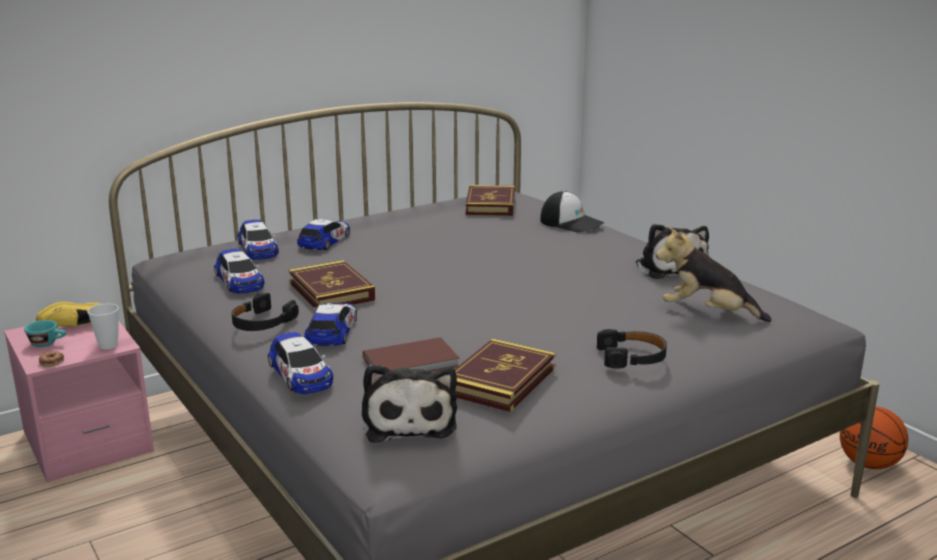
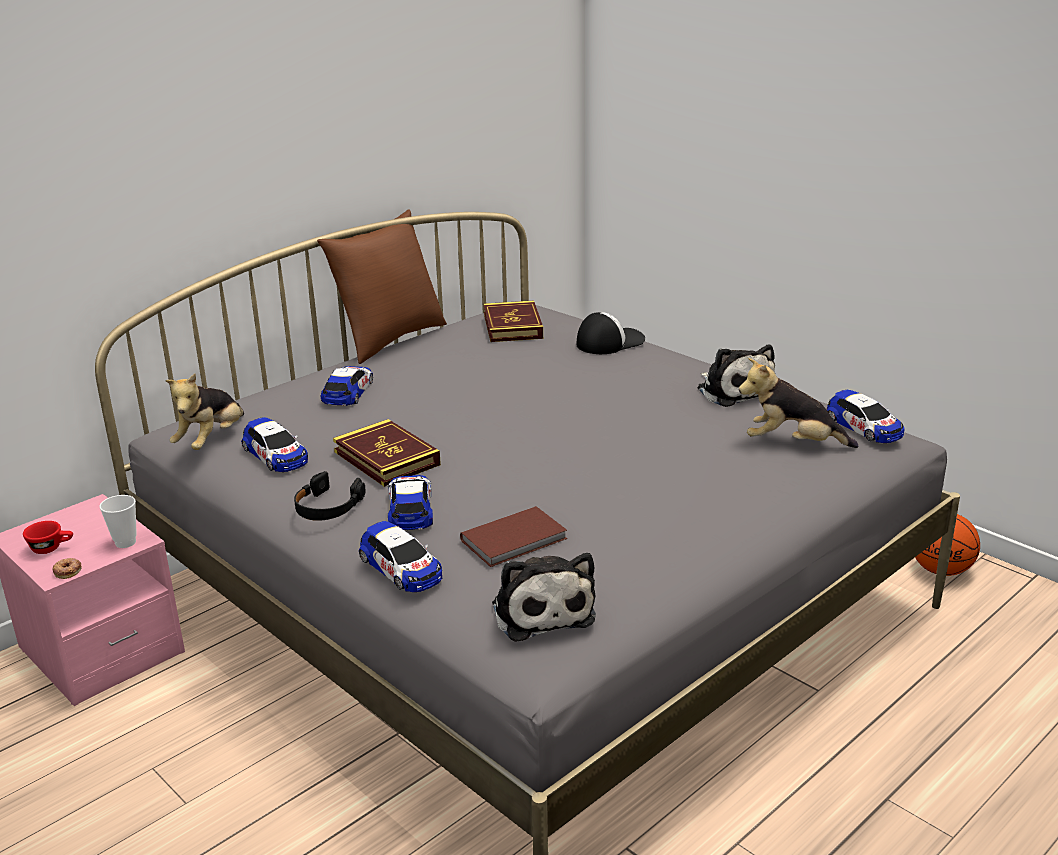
camera: 10 degrees left, 5 degrees up
turquoise cup [24,320,66,347] -> red cup [23,521,73,554]
yellow shoe [36,302,101,327] -> none
toy car [237,220,279,260] -> toy car moved to [827,389,905,443]
book [455,338,556,412] -> none
cap [540,191,604,232] -> cap turned 60 degrees counterclockwise [577,312,645,354]
black headphones [597,329,667,369] -> none
none -> plush toy [166,374,244,450]
none -> brown pillow [317,209,447,364]

